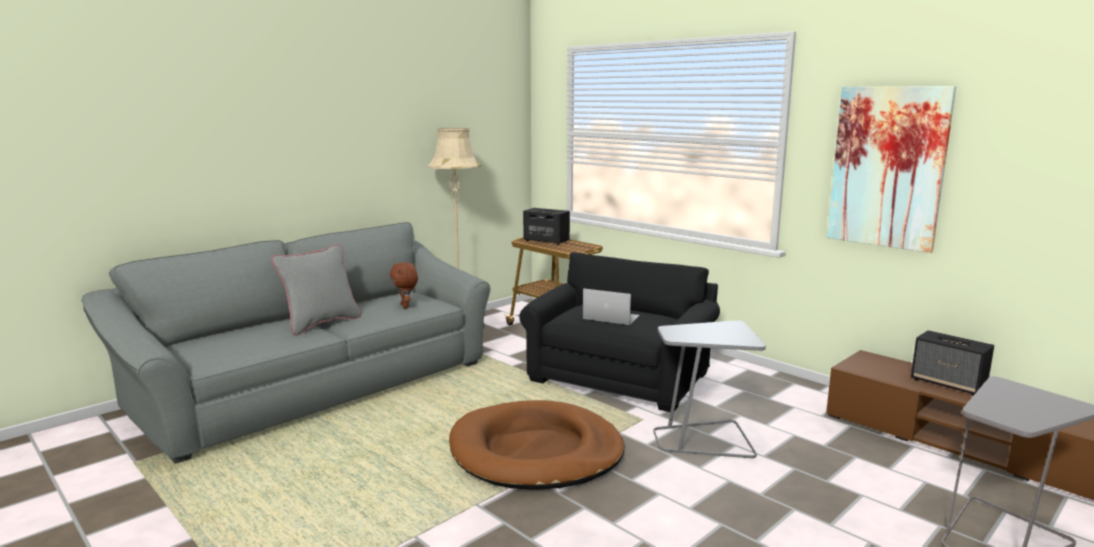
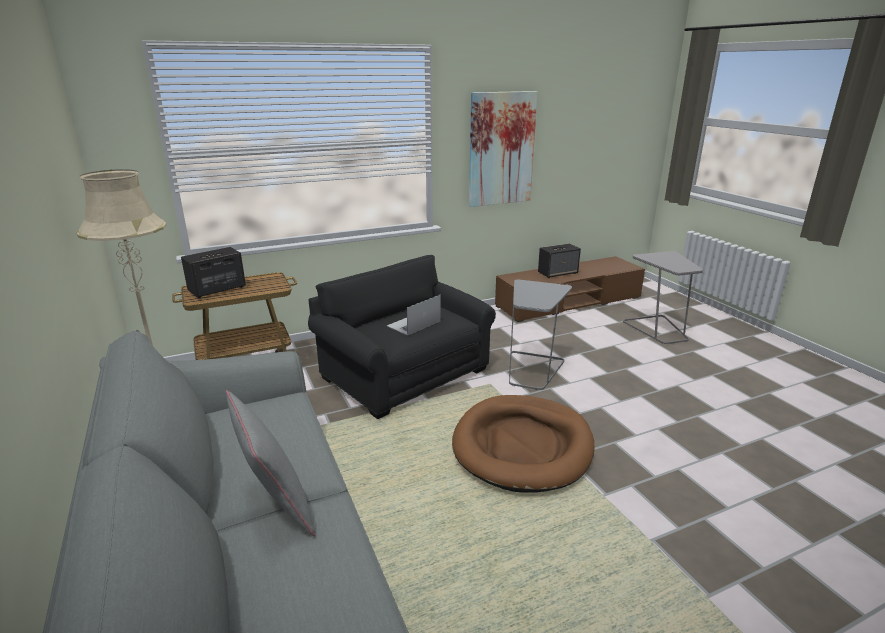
camera: 70 degrees left, 10 degrees up
brown plush toy [390,262,418,308] -> none

